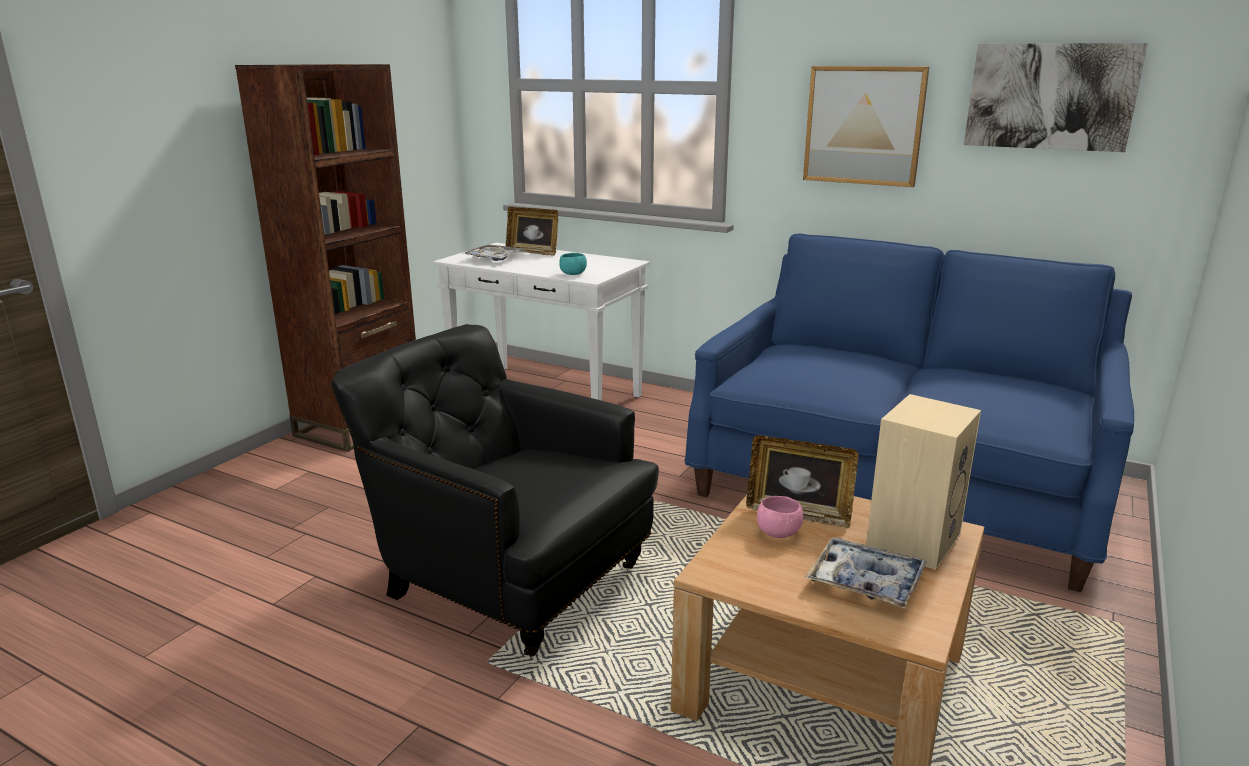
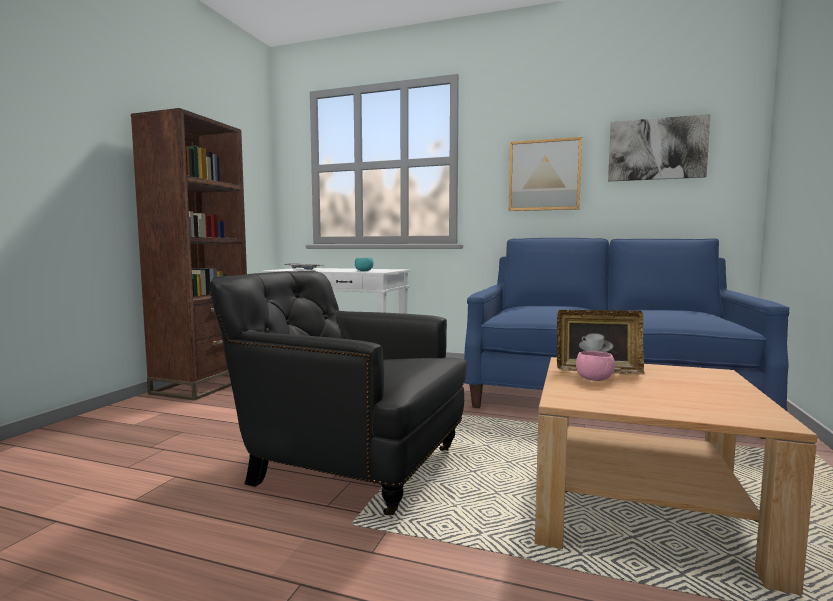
camera: 10 degrees left, 15 degrees down
picture frame [506,207,558,256] -> none
tray [805,537,927,608] -> none
beige speaker [866,394,981,570] -> none

